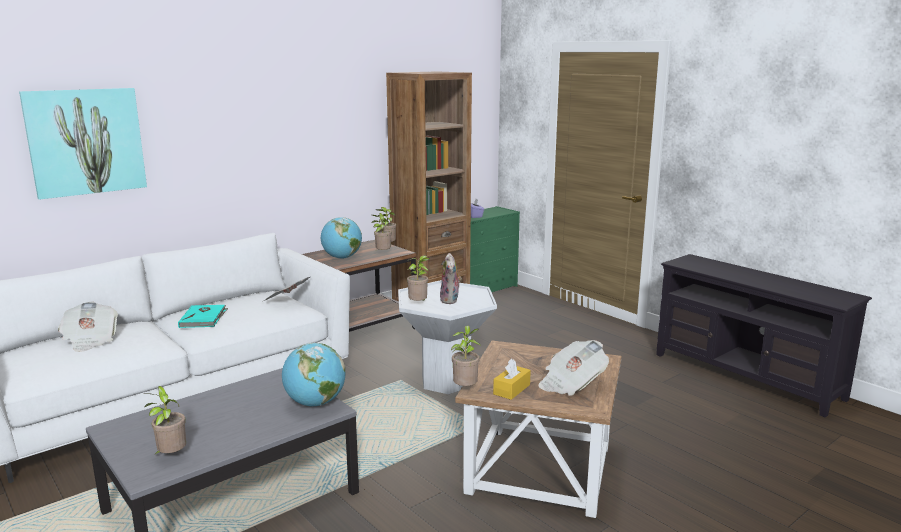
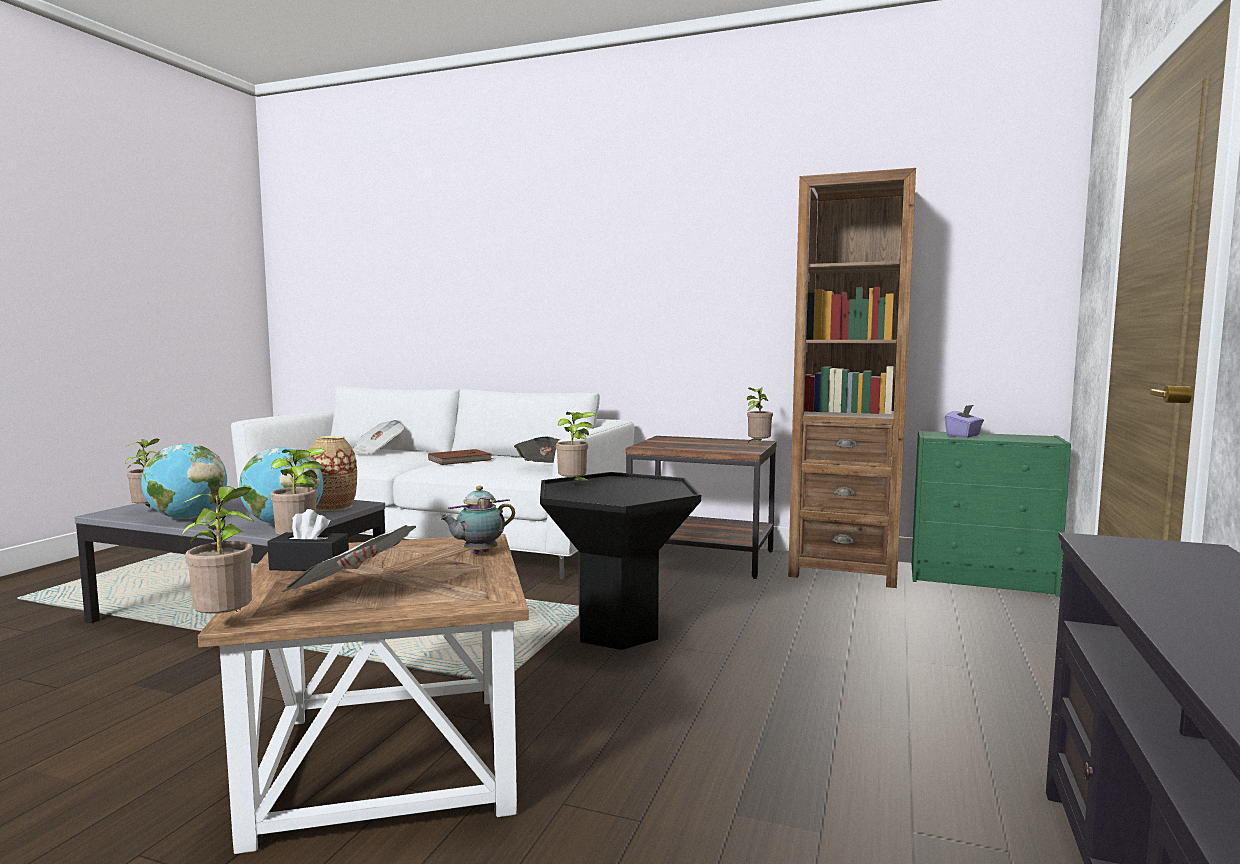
camera: 60 degrees right, 10 degrees down
picture [19,88,147,200] -> none
turquoise book [178,305,228,328] -> brown book [428,449,494,465]
globe [321,217,362,259] -> globe moved to [141,444,227,519]
potted plant [371,213,392,252] -> potted plant moved to [181,486,254,614]
white side table [398,280,497,394] -> black side table [540,472,701,650]
plush toy [440,253,462,304] -> none
yellow tissue box [493,358,531,400] -> black tissue box [267,509,349,571]
none -> vase [310,436,357,511]
none -> teapot [439,486,515,554]

